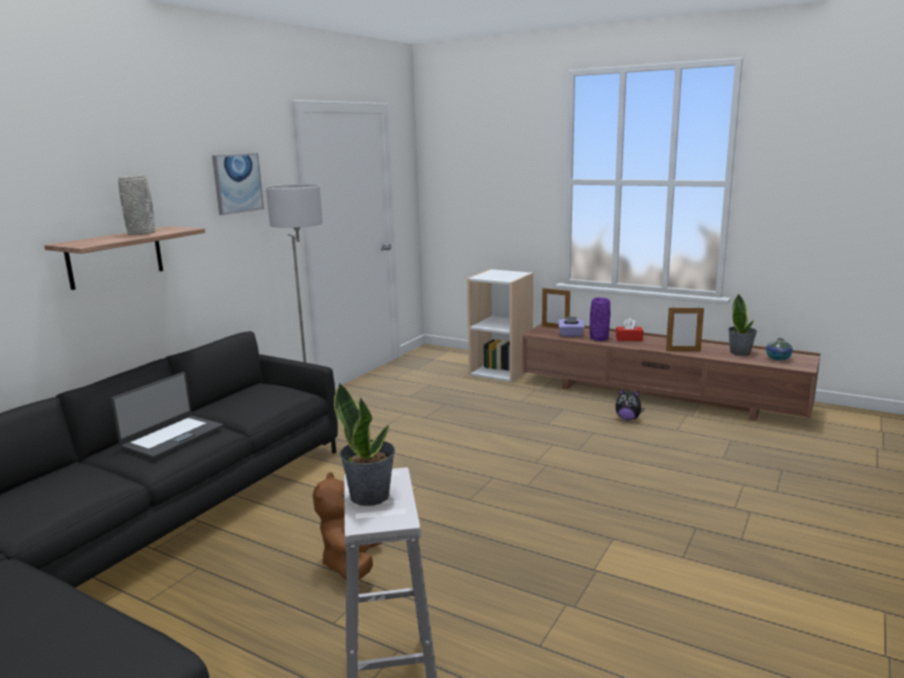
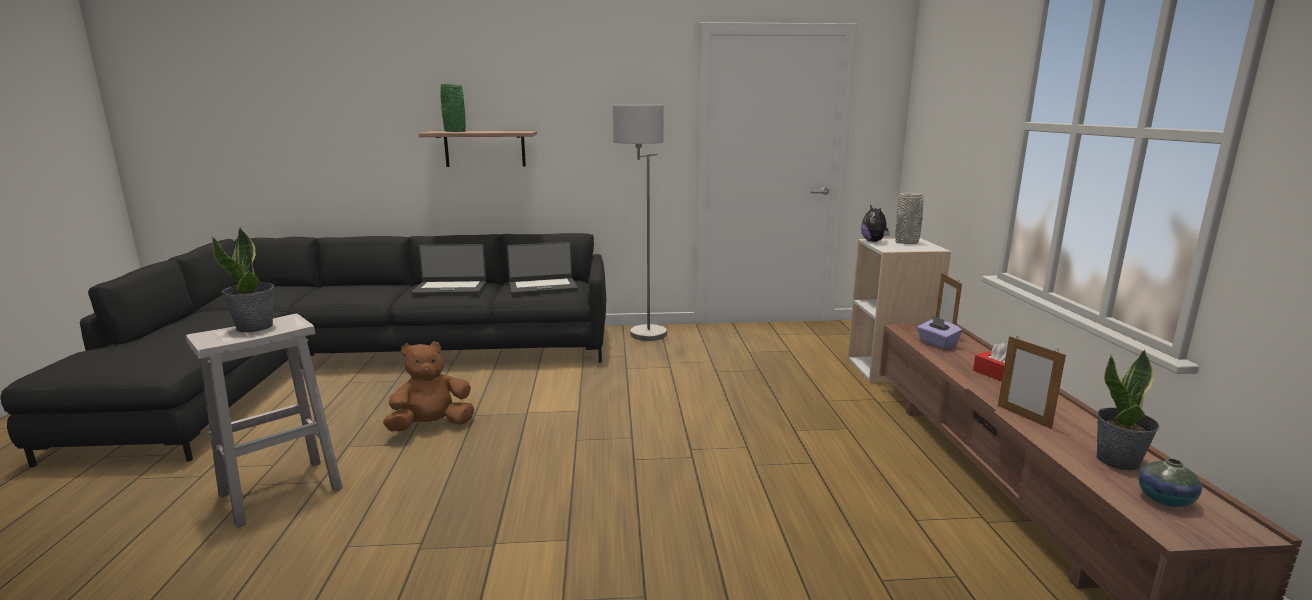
camera: 55 degrees right, 0 degrees up
grey vase [118,175,155,235] -> grey vase moved to [895,193,923,244]
picture [212,153,264,215] -> none
purple vase [590,298,611,341] -> none
plush toy [615,388,645,420] -> plush toy moved to [861,205,890,242]
none -> green vase [440,84,466,132]
none -> laptop [507,242,578,294]

